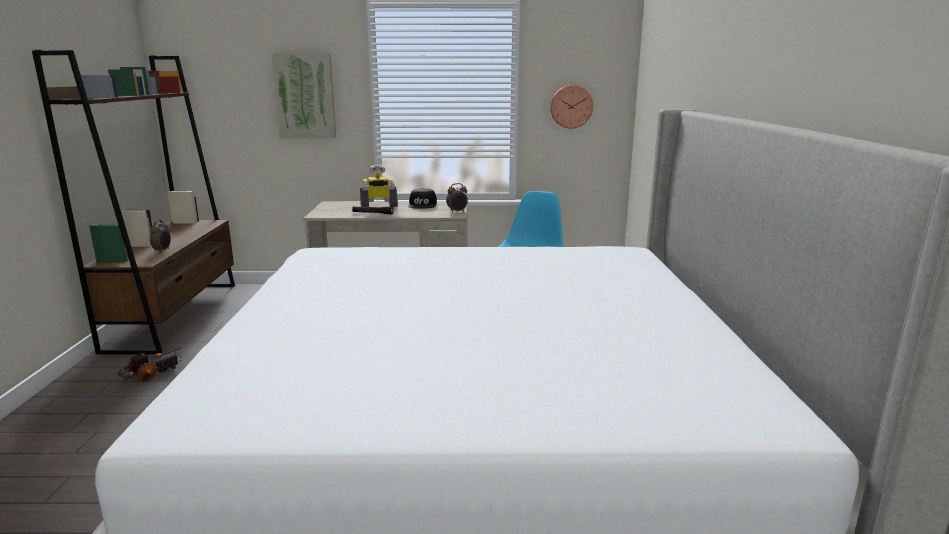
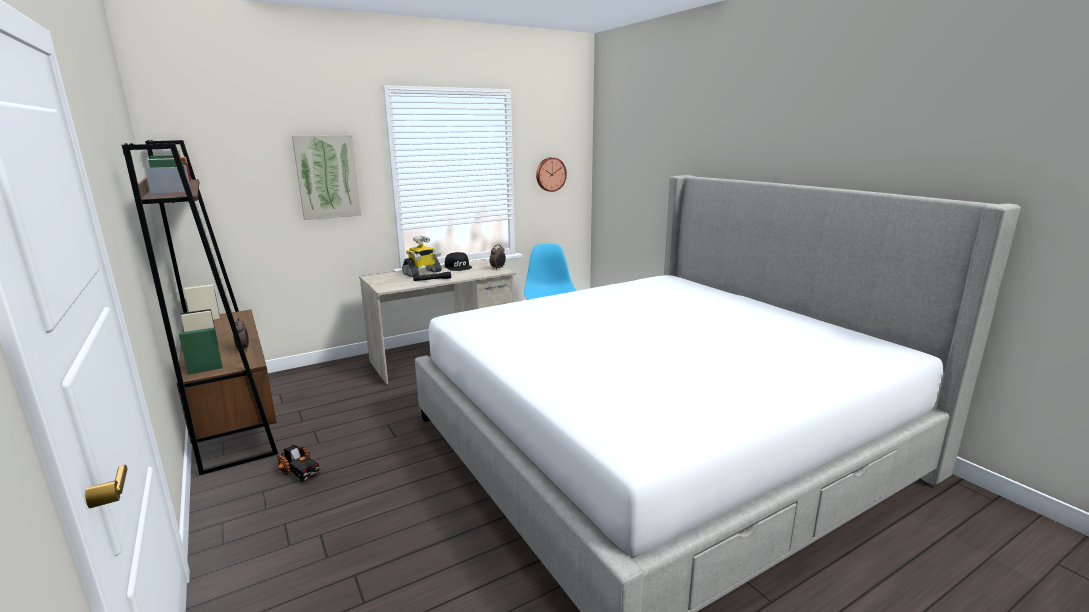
camera: 30 degrees left, 0 degrees up
toy truck [118,347,182,382] -> toy truck turned 120 degrees clockwise [277,445,322,482]

